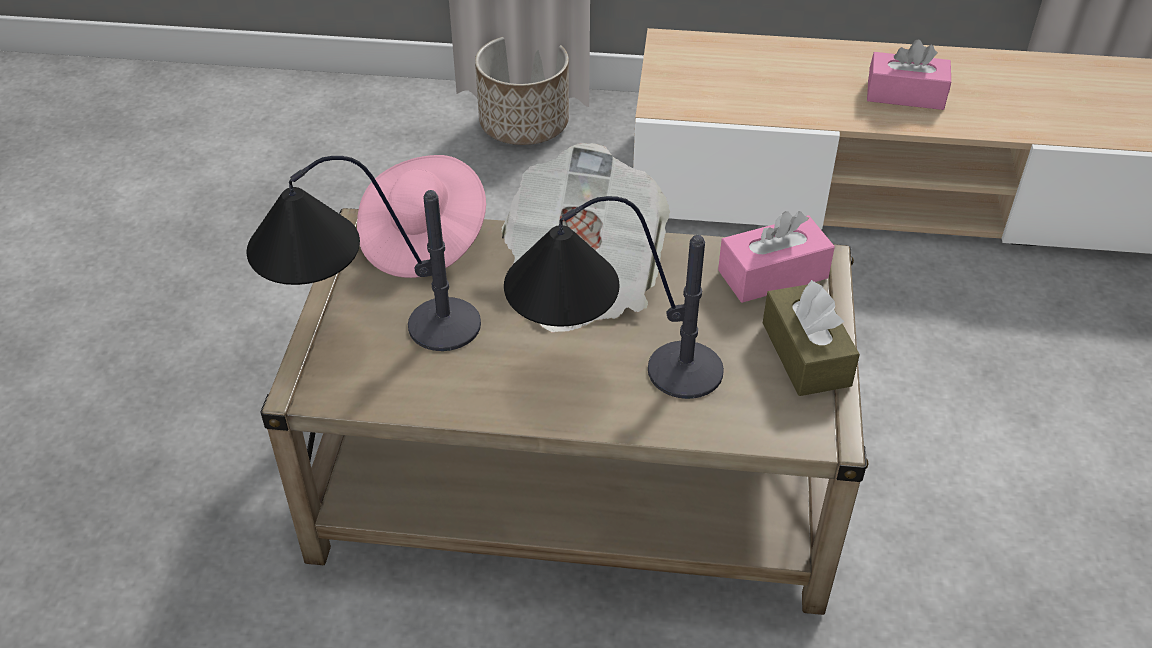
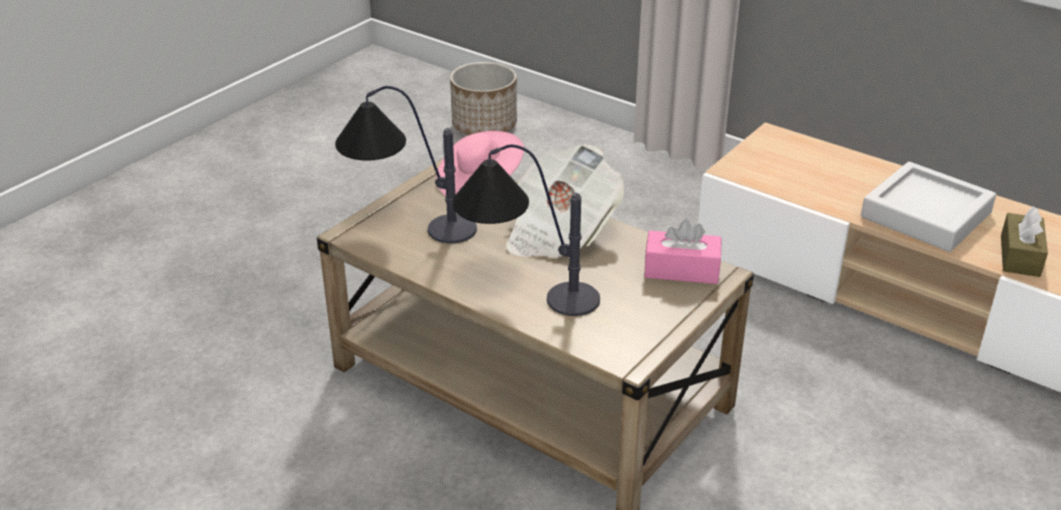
camera: 30 degrees right, 10 degrees down
planter [475,37,569,145] -> planter moved to [450,62,517,135]
brown tissue box [763,280,860,396] -> brown tissue box moved to [1001,206,1048,277]
pink tissue box [867,39,951,110] -> grey tray [861,162,996,252]

